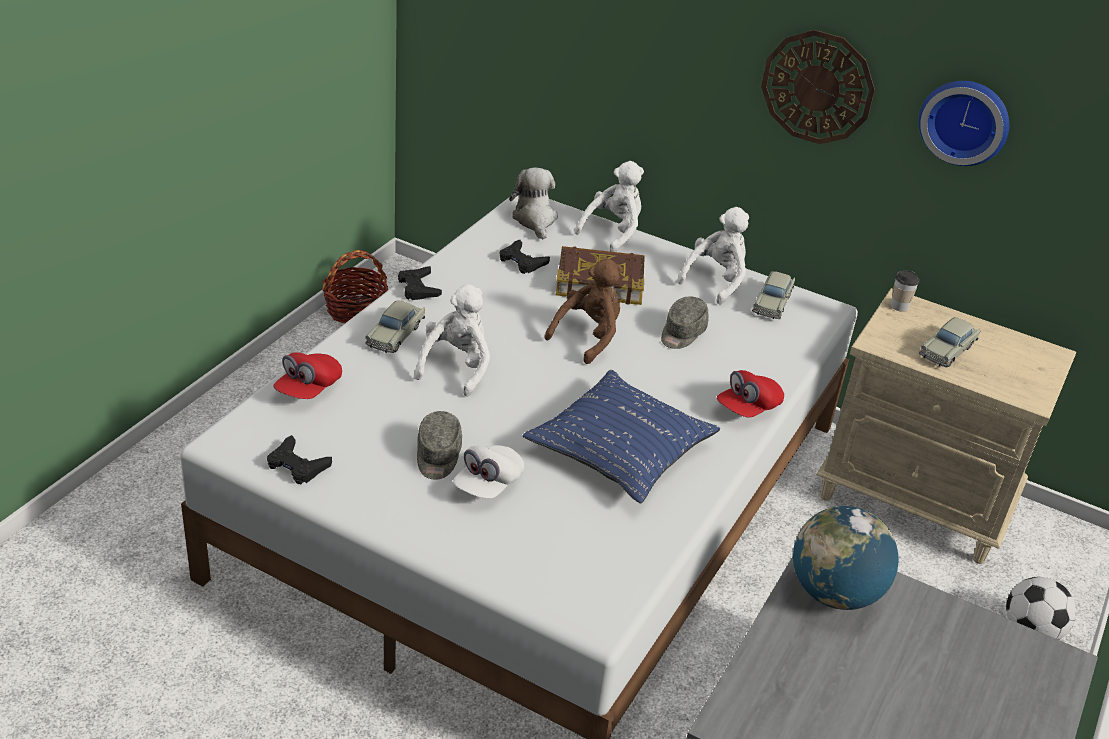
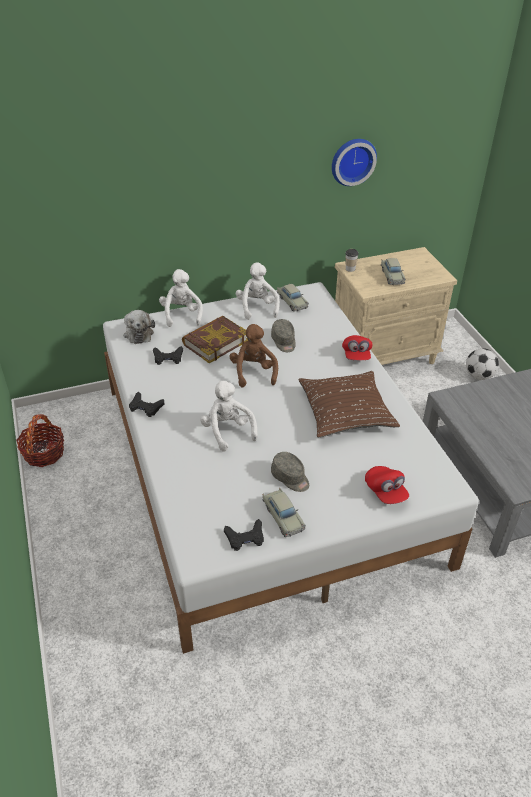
camera: 45 degrees left, 5 degrees up
red cap [273,352,342,399] -> red cap moved to [365,466,409,504]
beige toy car [365,300,425,353] -> beige toy car moved to [263,488,306,537]
white cap [453,445,524,499] -> none
plush toy [509,167,558,240] -> plush toy turned 135 degrees counterclockwise [123,310,155,344]
blue pillow [523,370,720,503] -> brown pillow [298,371,400,438]
wall clock [761,30,875,144] -> none
globe [793,506,898,610] -> none

